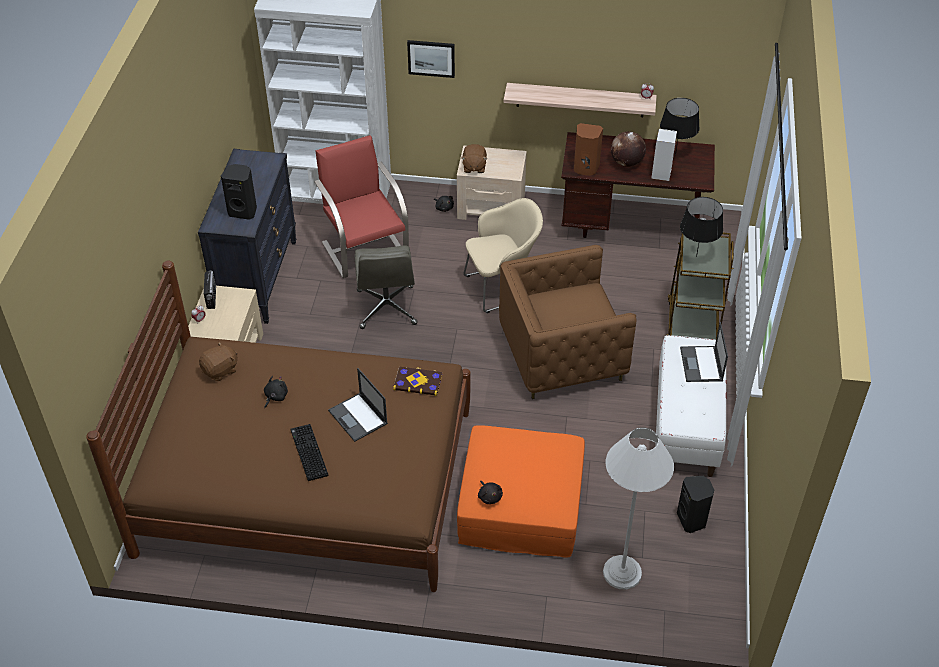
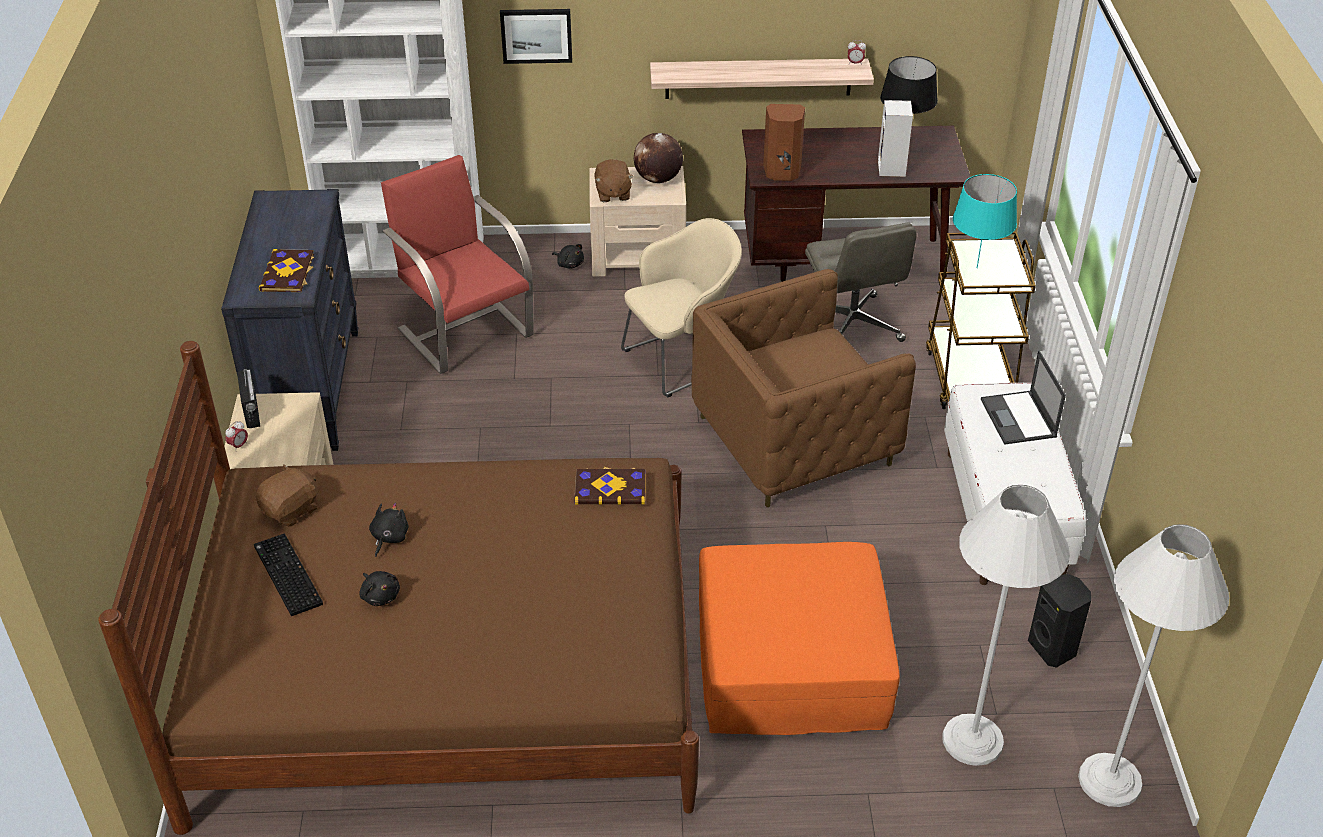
camera: 10 degrees left, 5 degrees down
black speaker [221,164,257,220] -> book [259,249,314,292]
keyboard [291,424,328,481] -> keyboard moved to [254,534,323,616]
laptop [328,368,388,442] -> none
grey office chair [355,245,417,329] -> grey office chair moved to [805,223,917,342]
black plush toy [478,481,503,504] -> black plush toy moved to [359,571,400,606]
globe [611,132,646,167] -> globe moved to [634,133,683,183]
black table lamp [680,197,723,257] -> turquoise table lamp [953,174,1017,268]
none -> white floor lamp [1078,524,1229,807]

